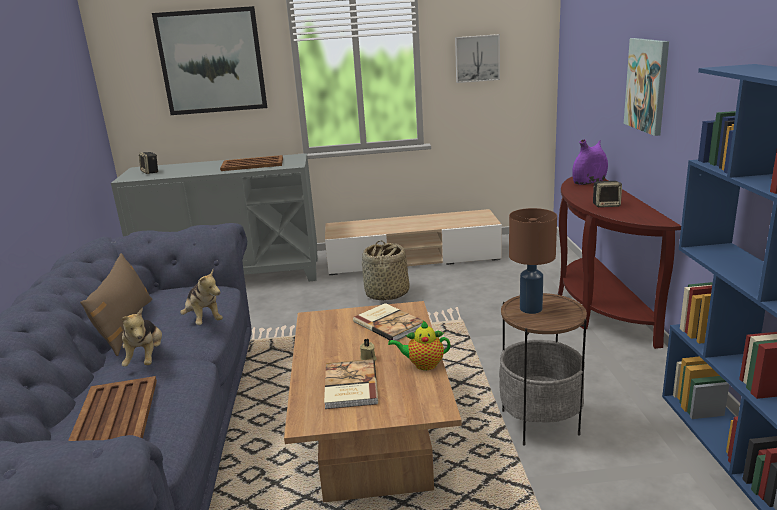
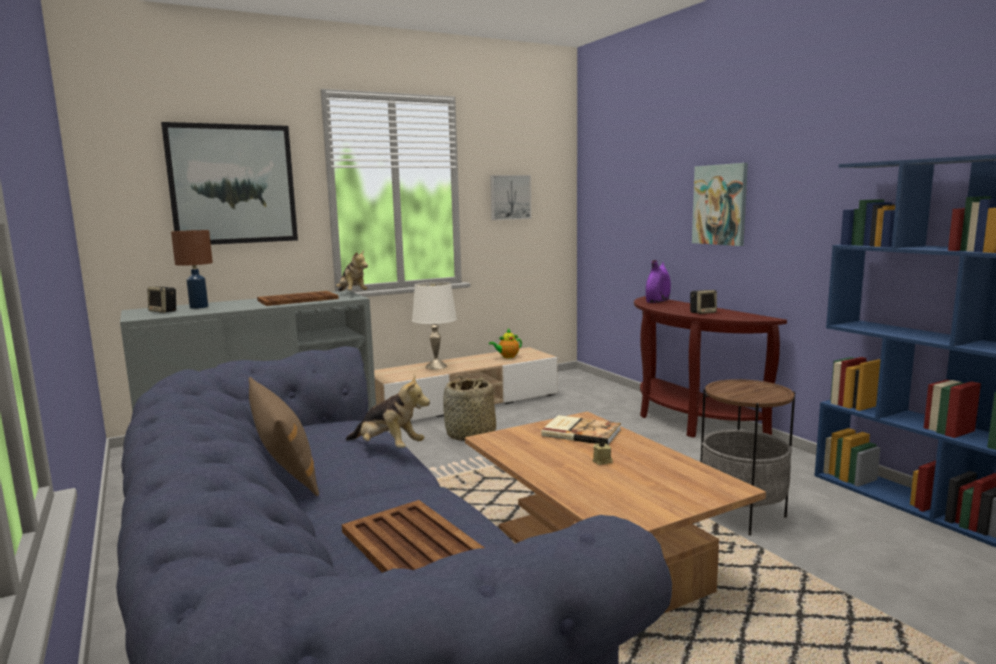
camera: 25 degrees left, 10 degrees down
plush toy [121,308,162,367] -> plush toy moved to [336,250,368,291]
book [324,359,378,409] -> none
teapot [388,321,450,370] -> teapot moved to [489,329,522,358]
brown table lamp [509,208,557,314] -> brown table lamp moved to [171,230,213,309]
none -> white table lamp [412,282,457,370]

